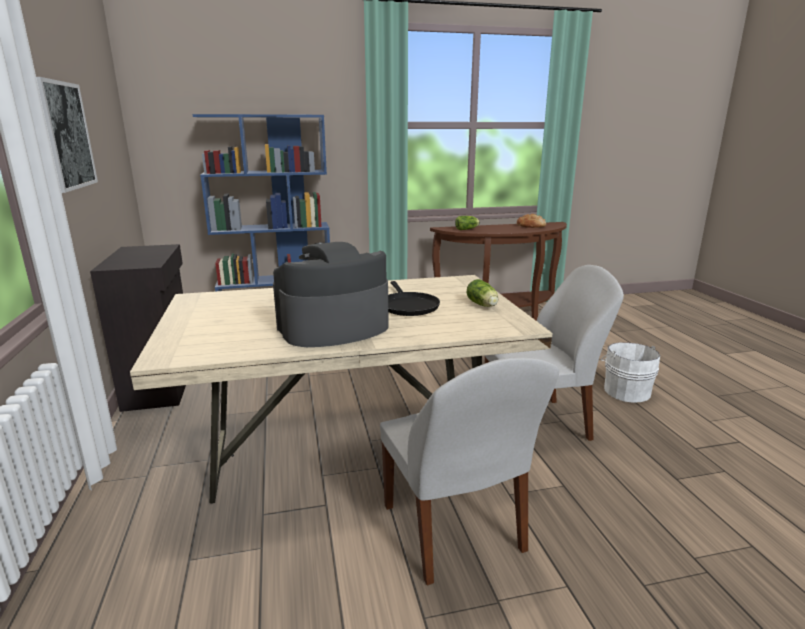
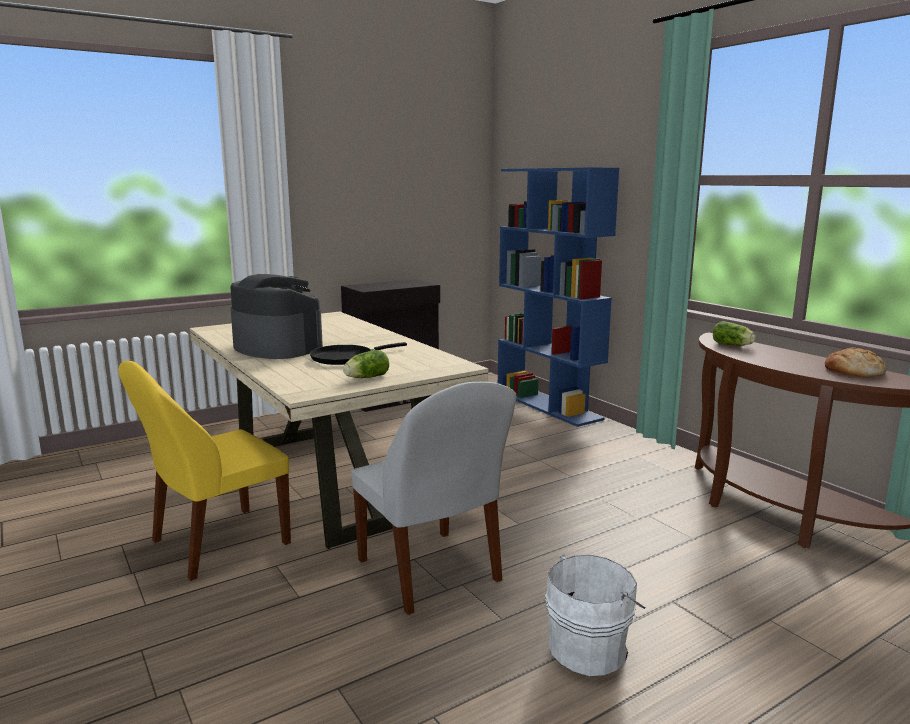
camera: 70 degrees right, 5 degrees down
picture [36,77,98,193] -> none
white chair [380,357,559,586] -> yellow chair [118,361,291,581]

